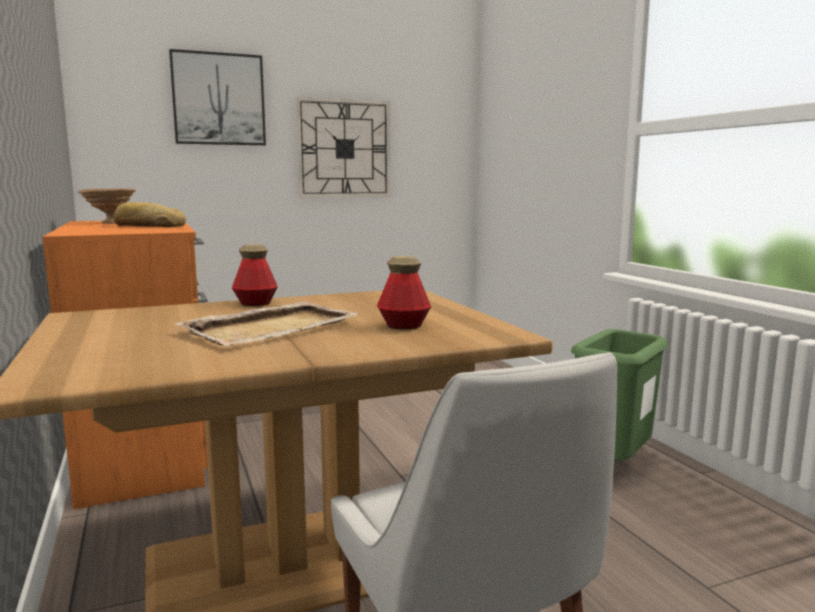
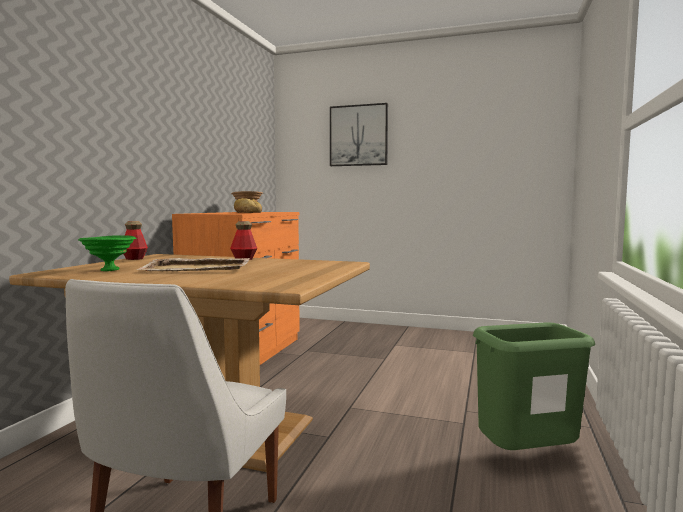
camera: 40 degrees right, 5 degrees down
wall clock [296,97,390,198] -> none
bottle [377,256,431,329] -> bottle moved to [124,221,148,260]
none -> green bowl [78,235,136,271]

